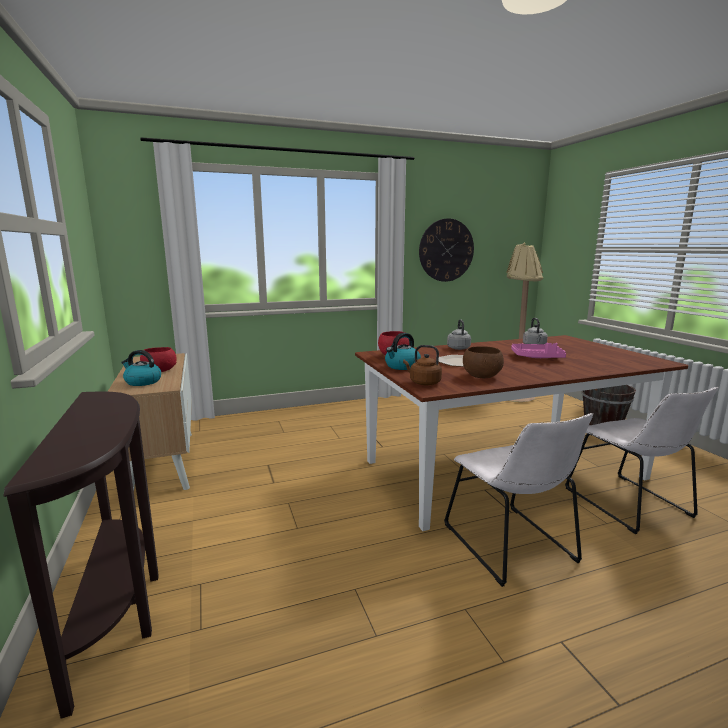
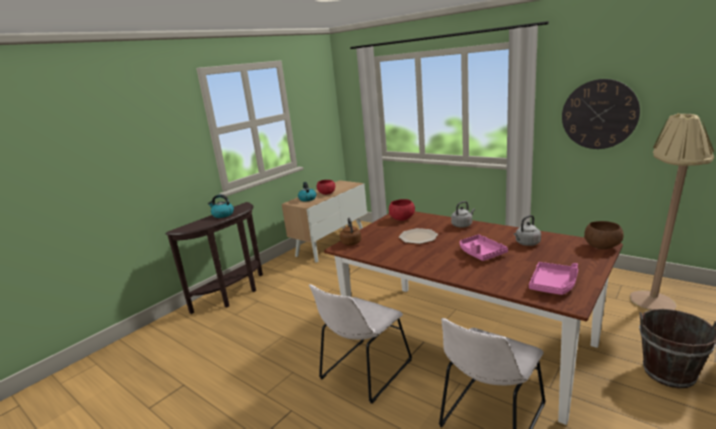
camera: 60 degrees right, 5 degrees up
kettle [385,333,421,370] -> kettle moved to [208,195,234,218]
brown bowl [463,346,504,378] -> brown bowl moved to [584,221,624,249]
none -> pink tray [529,262,578,295]

